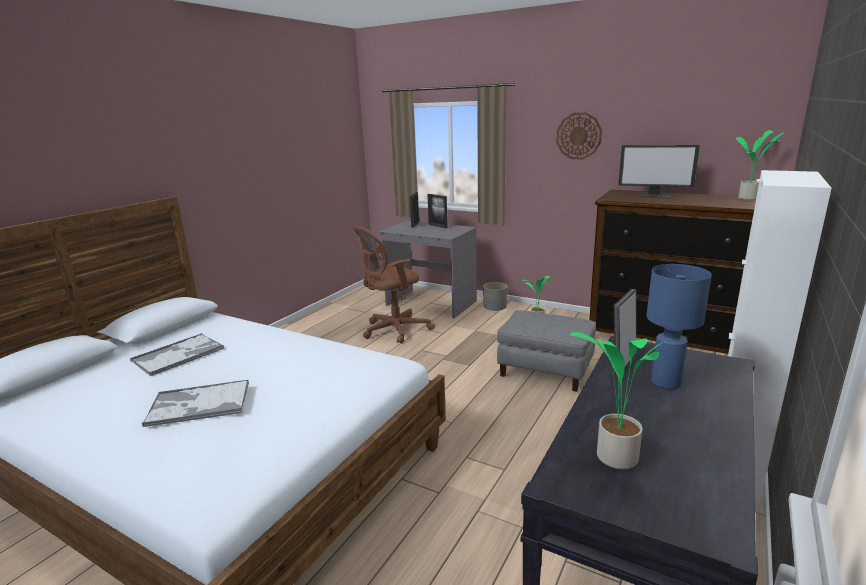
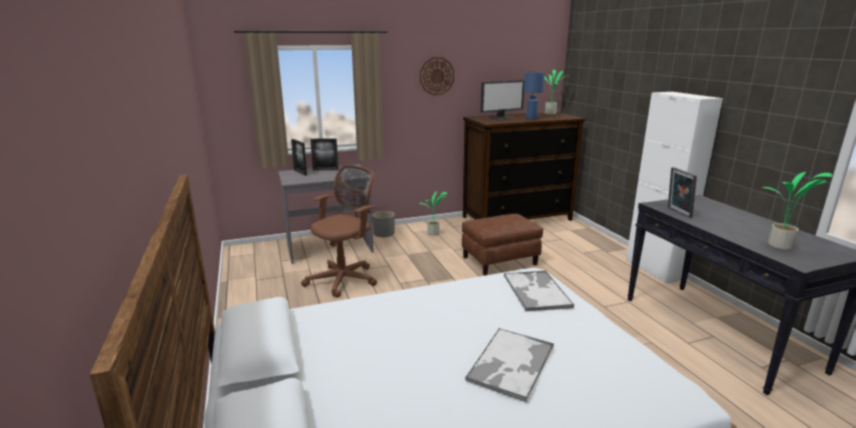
camera: 50 degrees left, 0 degrees up
tray [130,333,224,376] -> tray moved to [504,271,574,311]
brown office chair [353,226,435,343] -> brown office chair turned 150 degrees counterclockwise [301,165,377,298]
grey ottoman [497,310,596,392] -> brown ottoman [462,214,543,276]
blue table lamp [647,264,712,389] -> blue table lamp moved to [524,72,545,120]

